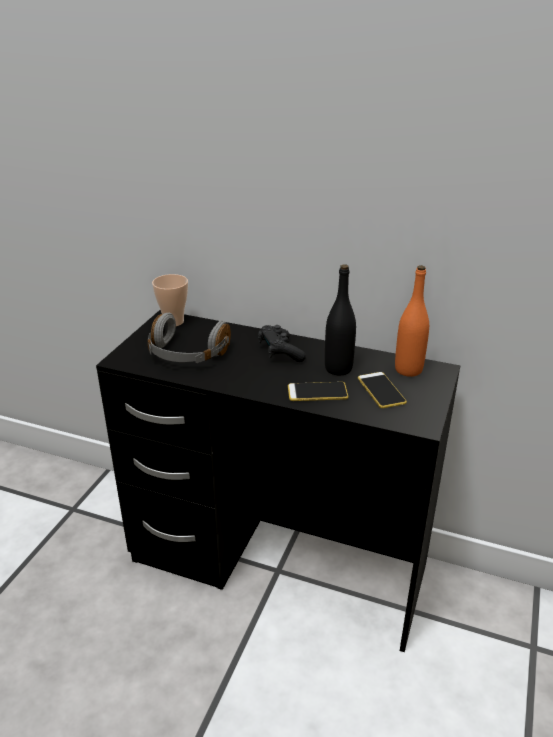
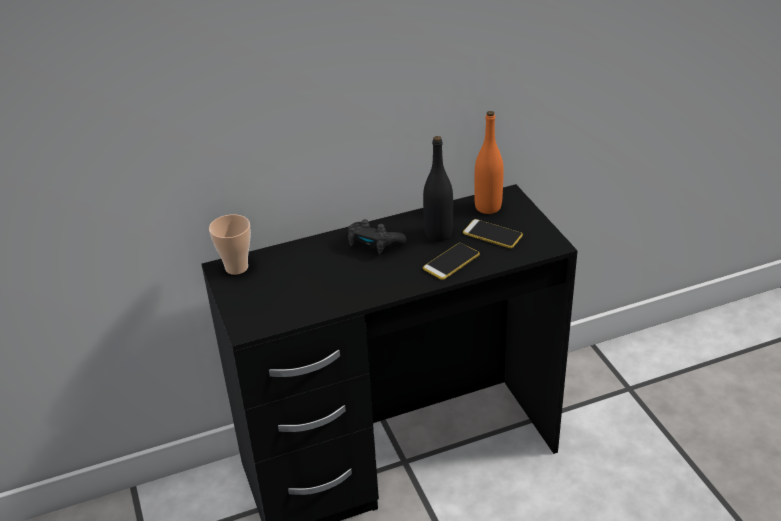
camera: 40 degrees left, 5 degrees up
grey headphones [148,313,231,363] -> none

